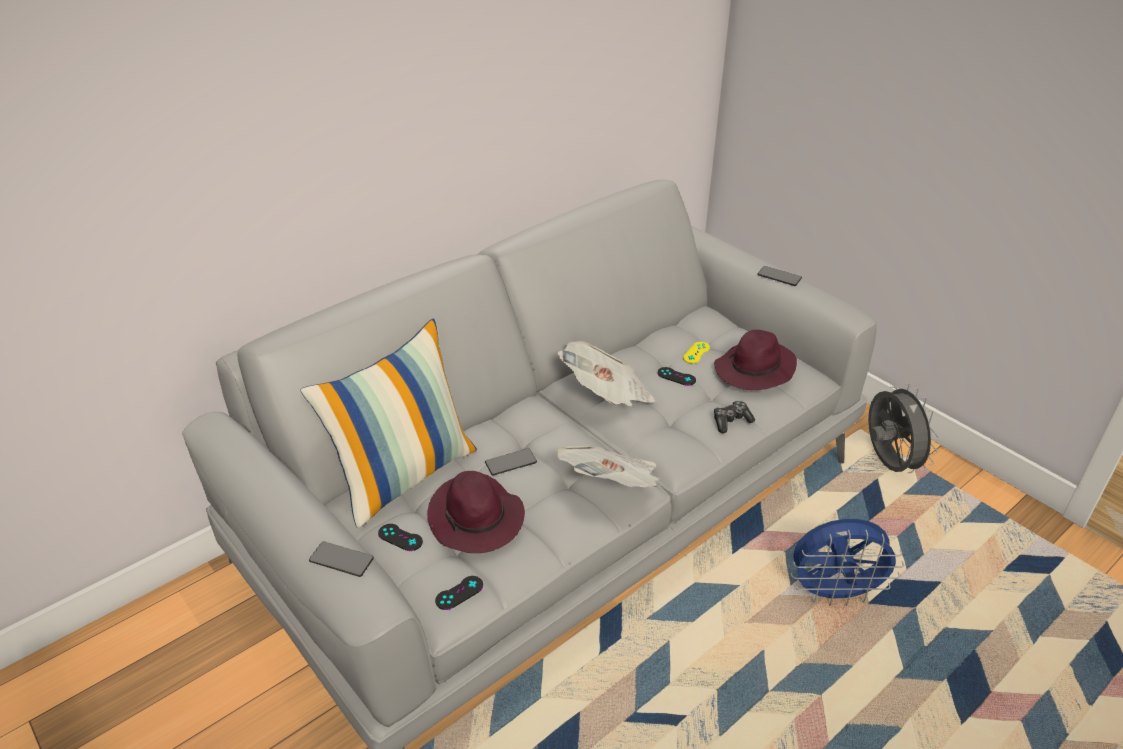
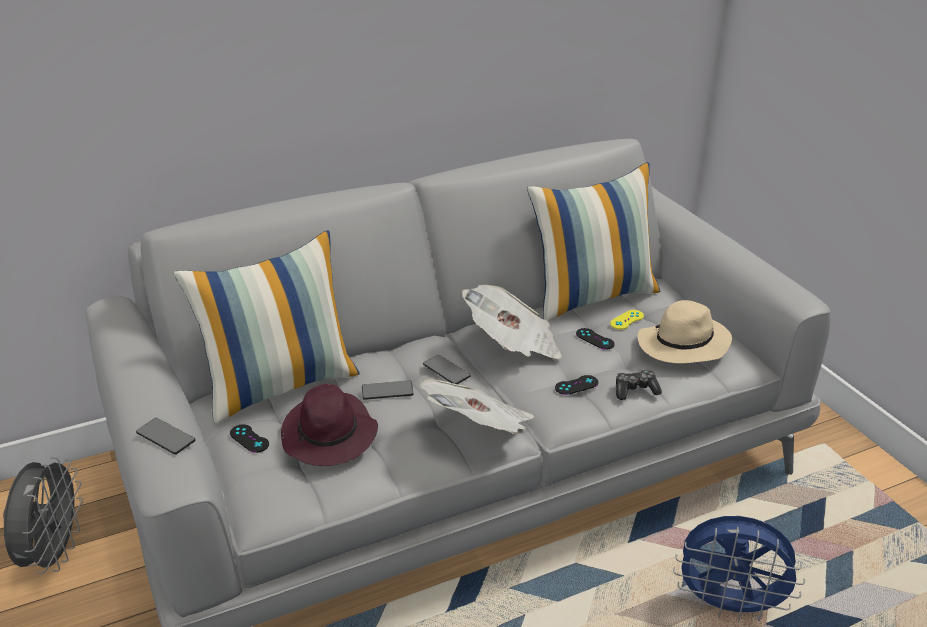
camera: 15 degrees right, 5 degrees down
black game controller [435,576,483,610] -> black game controller moved to [555,375,598,395]
purple hat [714,330,797,390] -> beige hat [638,300,732,363]
phone [758,266,802,286] -> phone moved to [423,355,471,384]
grey fan [868,383,939,473] -> grey fan moved to [3,457,83,574]
none -> pillow [527,162,660,321]

